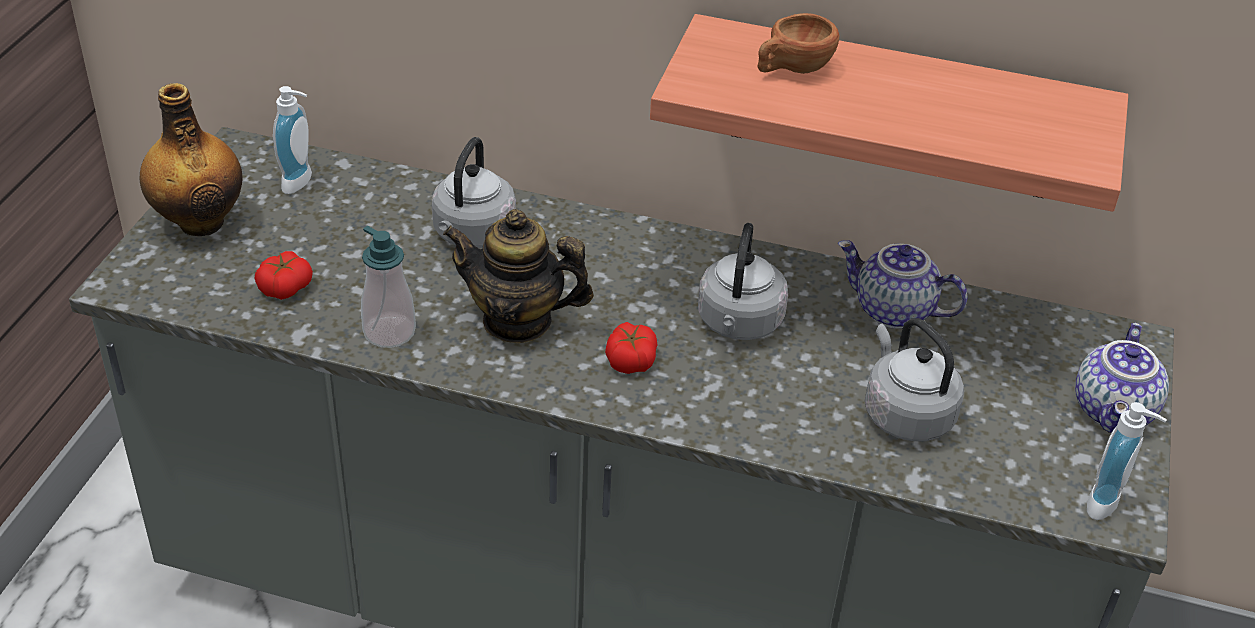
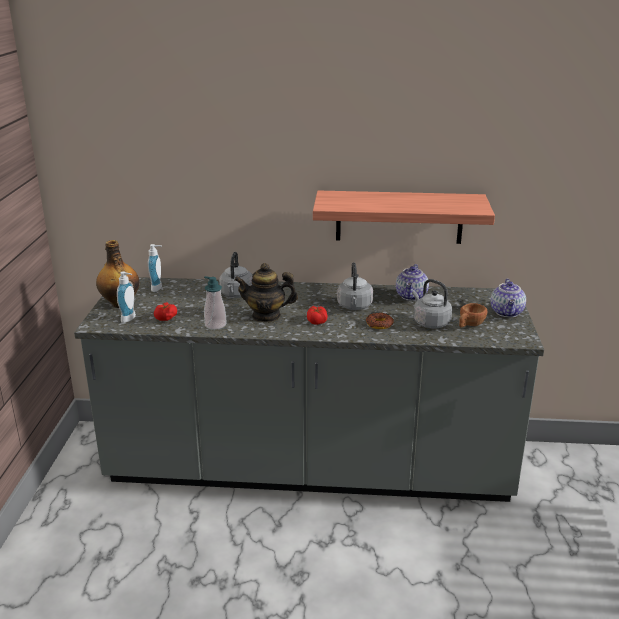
camera: 10 degrees left, 15 degrees down
brown cup [758,13,839,74] -> brown cup moved to [459,303,487,328]
teapot [838,240,967,329] -> teapot turned 90 degrees counterclockwise [396,264,429,301]
soap dispenser [1087,402,1167,520] -> soap dispenser moved to [117,271,136,323]
none -> donut [366,313,394,329]

